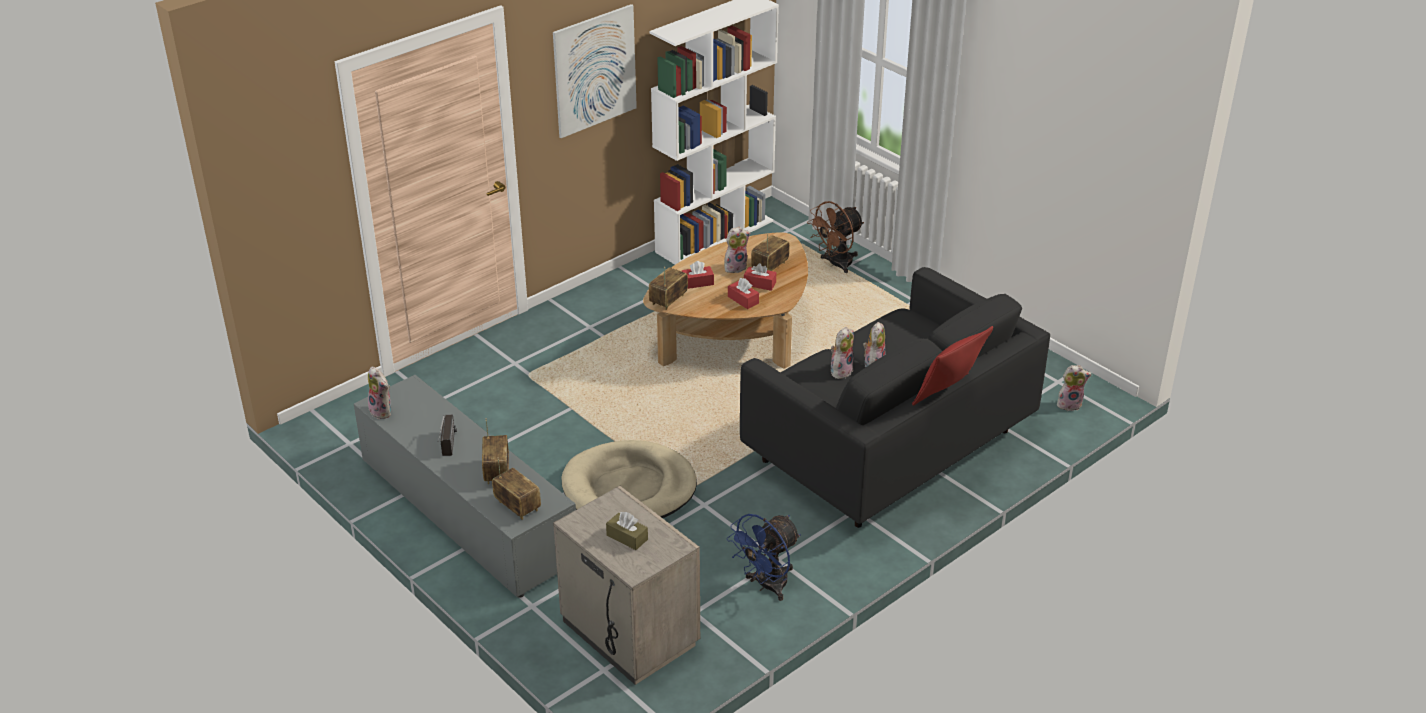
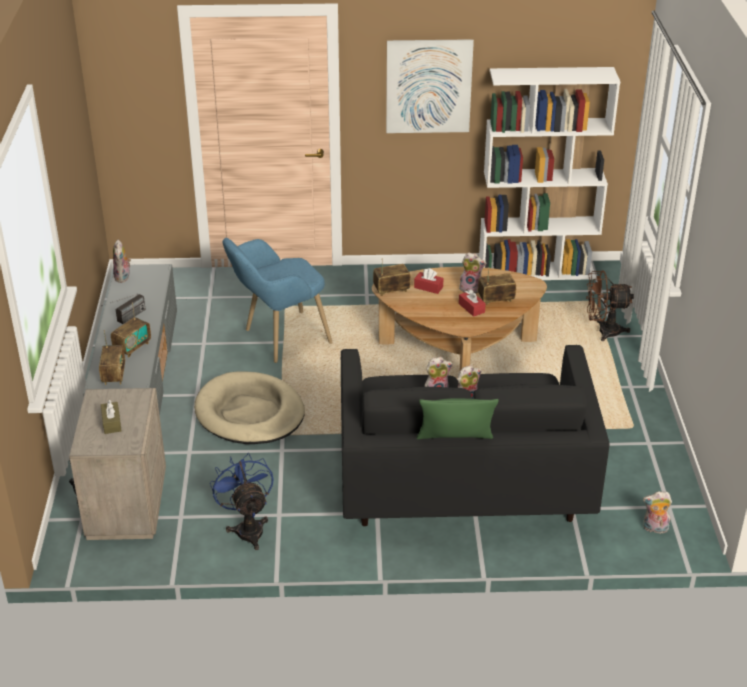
camera: 40 degrees right, 0 degrees up
blue fan [727,514,801,601] -> blue fan turned 75 degrees clockwise [210,453,273,550]
red tissue box [728,278,759,309] -> none
red pillow [912,326,993,406] -> green pillow [417,398,499,439]
plush toy [1057,365,1092,411] -> plush toy turned 150 degrees clockwise [643,491,672,533]
none -> blue armchair [223,238,333,363]

